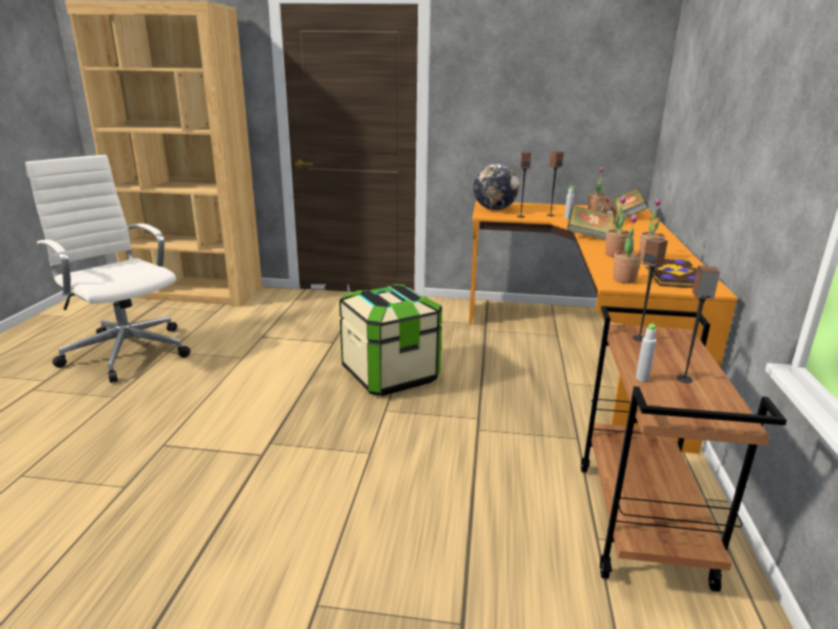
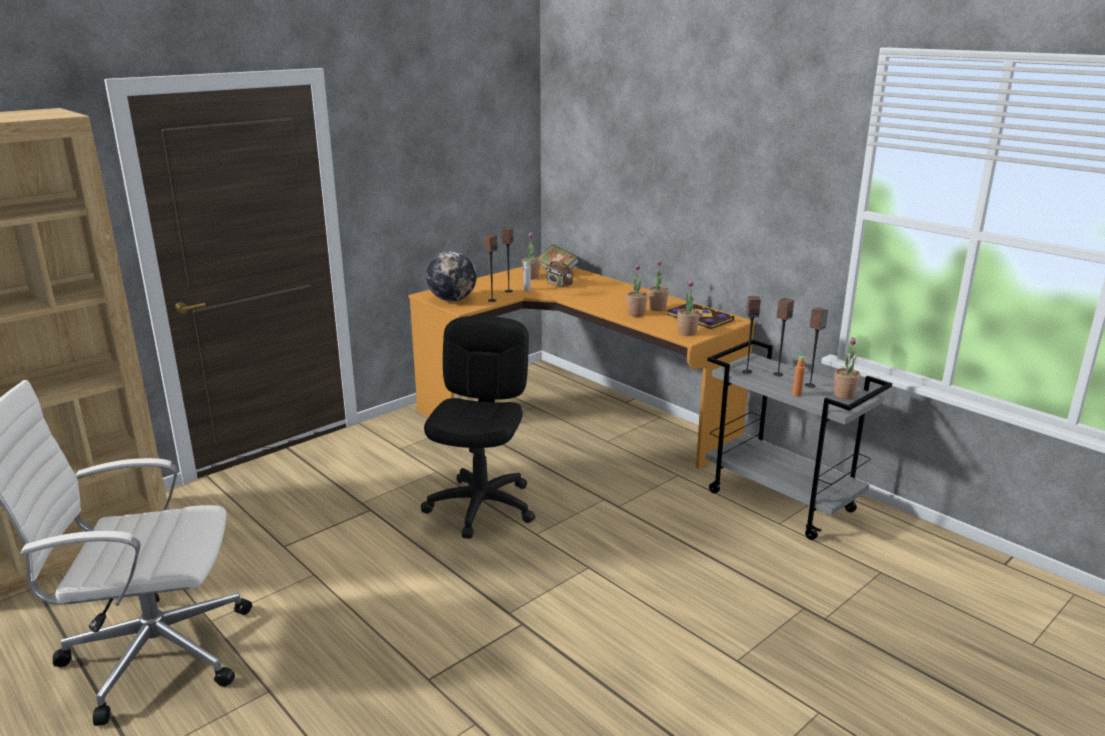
camera: 50 degrees left, 0 degrees up
storage box [339,284,442,396] -> black office chair [421,316,535,539]
book [567,205,615,240] -> none
brown cart [581,306,787,592] -> grey cart [705,339,892,540]
grey bottle [636,323,657,382] -> orange bottle [793,355,805,397]
none -> speaker [773,298,794,376]
none -> potted plant [834,338,860,399]

